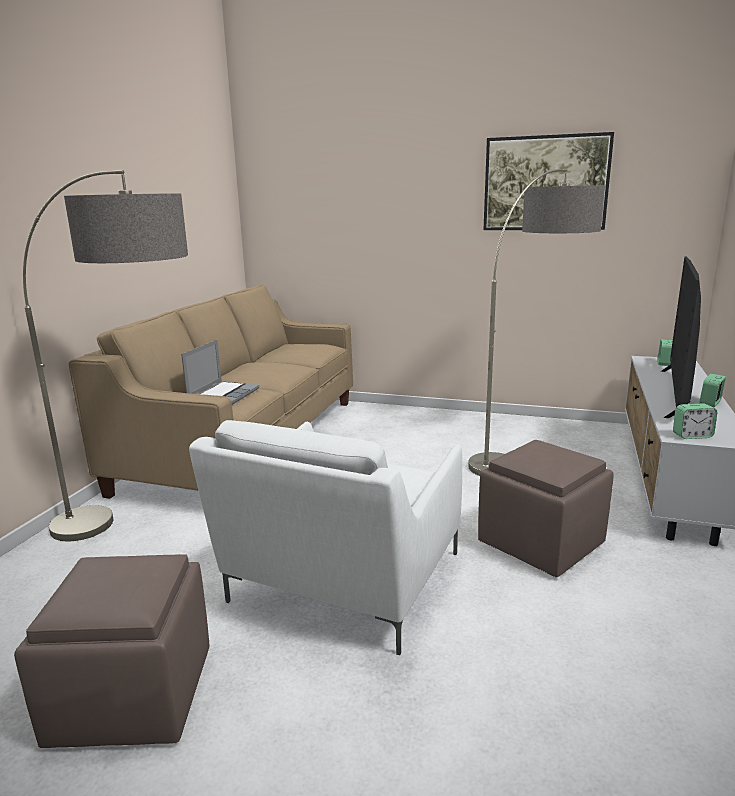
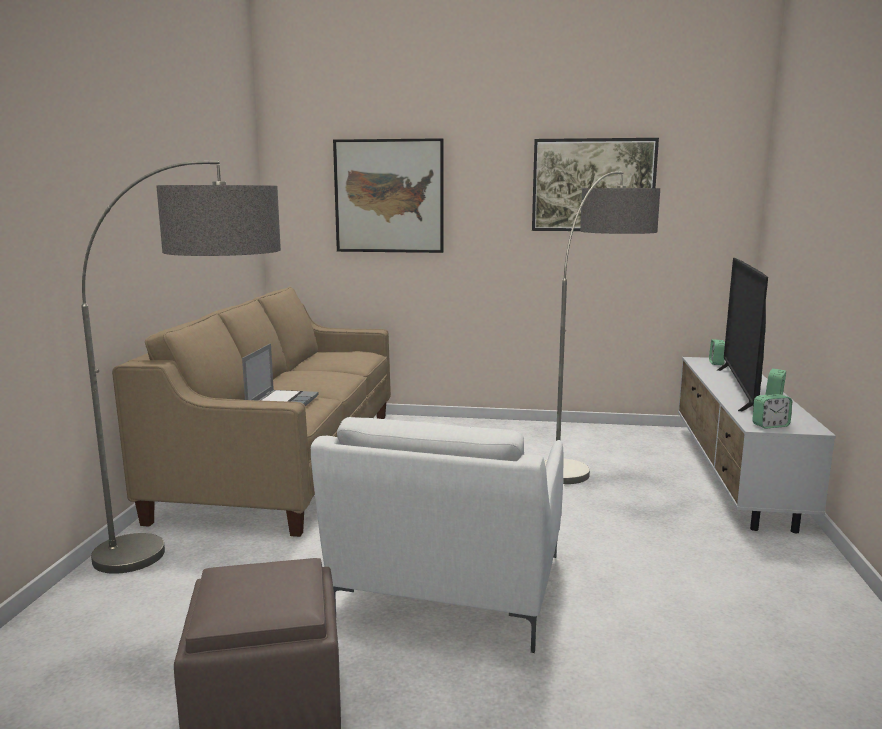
camera: 10 degrees left, 5 degrees down
brown ottoman [478,440,614,577] -> none
none -> picture [333,138,444,253]

